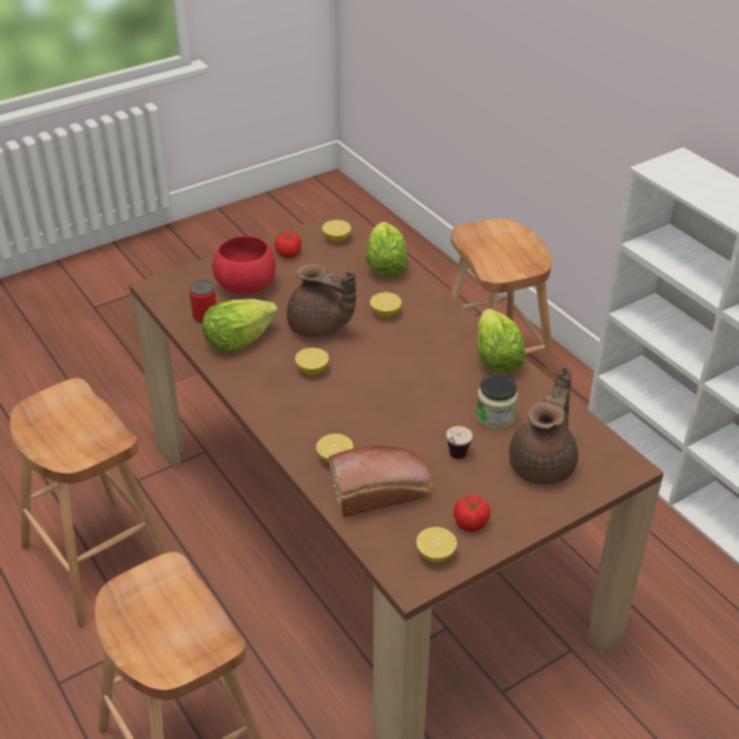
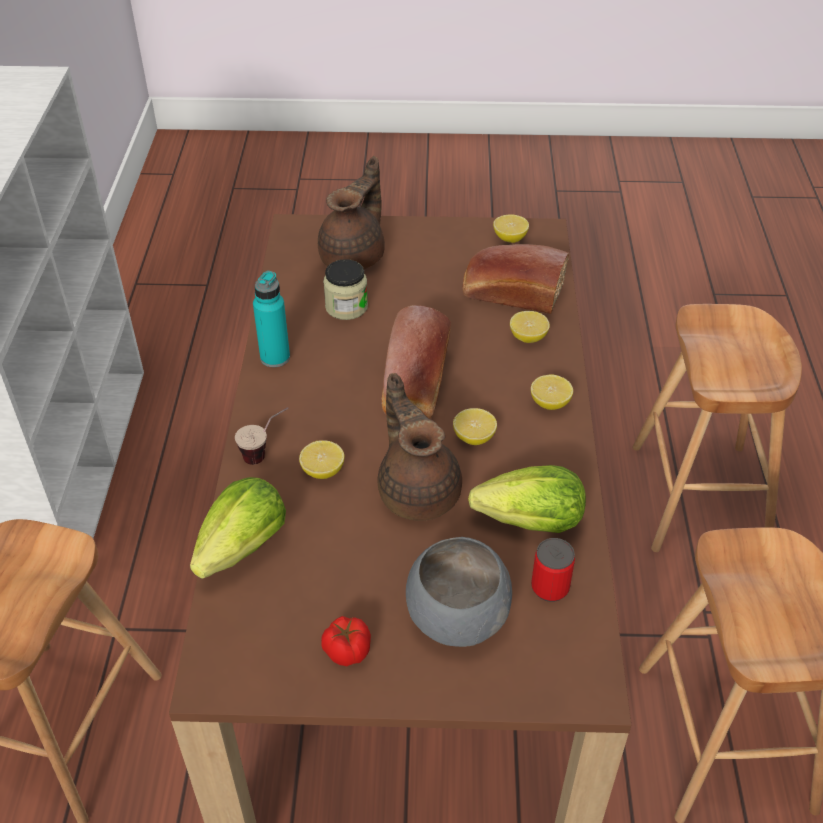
camera: 145 degrees left, 5 degrees up
red bowl [212,236,276,294] -> grey bowl [406,537,512,647]
lemon [322,220,351,242] -> lemon moved to [531,374,573,410]
cup [445,426,473,459] -> cup moved to [235,407,289,465]
tomato [454,495,491,532] -> none
lettuce [477,309,525,373] -> turquoise bottle [253,271,290,367]
brown teapot [509,366,578,485] -> brown teapot turned 150 degrees clockwise [318,156,385,269]
none -> bread [382,305,451,419]

